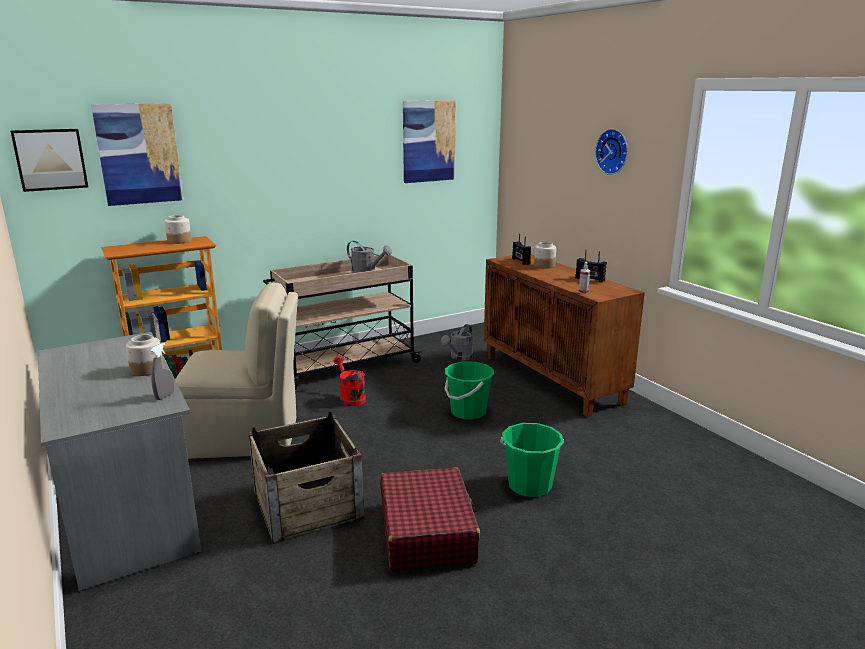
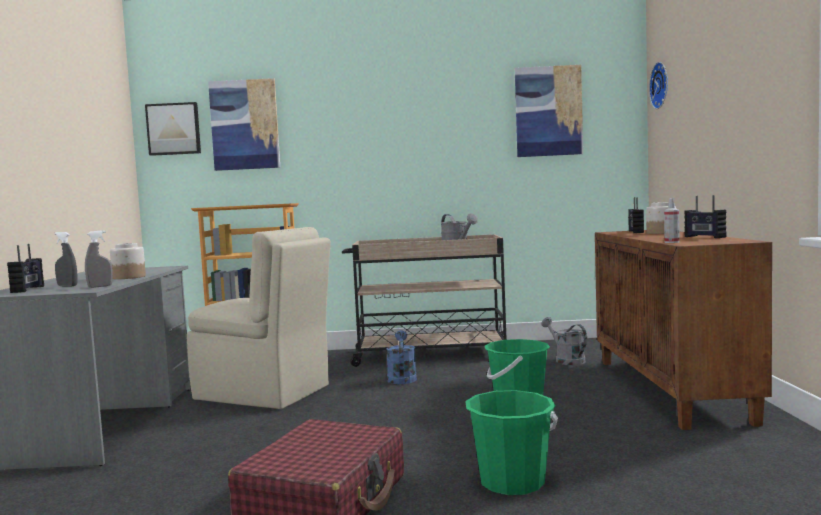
camera: 30 degrees right, 15 degrees down
jar [164,215,192,244] -> none
crate [248,411,365,544] -> none
red watering can [334,356,366,406] -> blue watering can [386,331,417,384]
grey watering can [441,324,473,361] -> grey watering can turned 90 degrees clockwise [541,317,587,365]
wall clock [595,129,628,175] -> wall clock moved to [649,62,668,109]
none -> radio [7,244,44,293]
none -> grey spray bottle [54,232,78,287]

